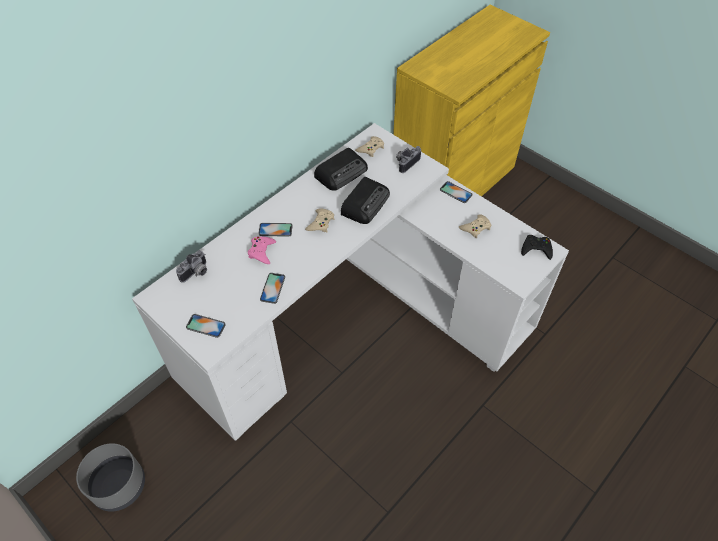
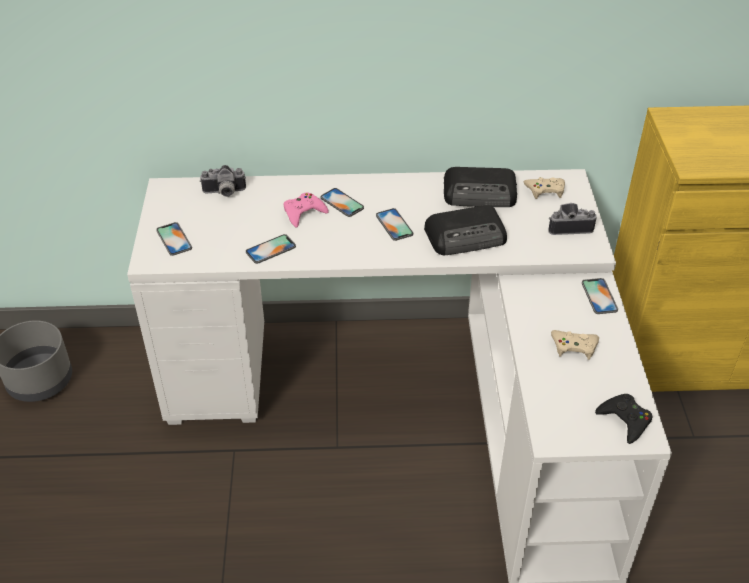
camera: 45 degrees right, 10 degrees down
beige game controller [305,209,334,232] -> phone [376,208,413,241]

